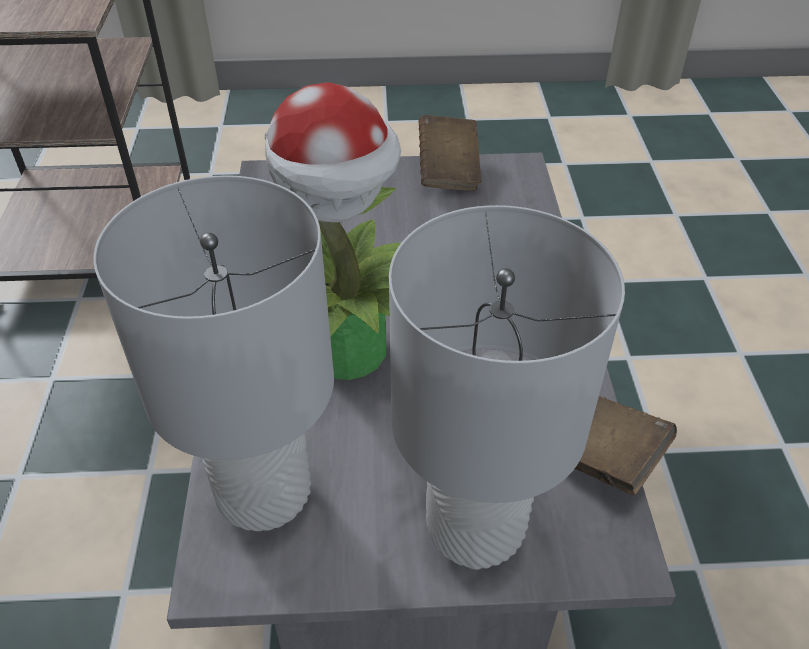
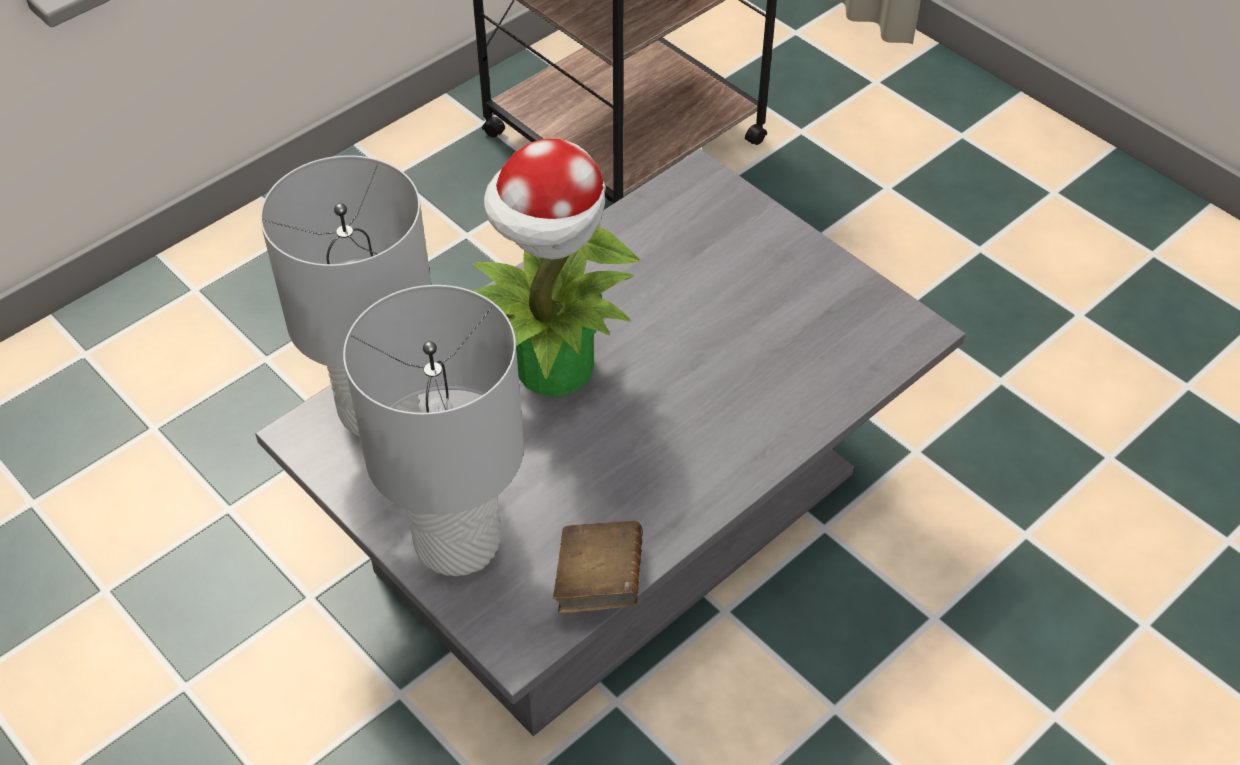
camera: 50 degrees right, 5 degrees up
brown book [418,115,482,191] -> none

